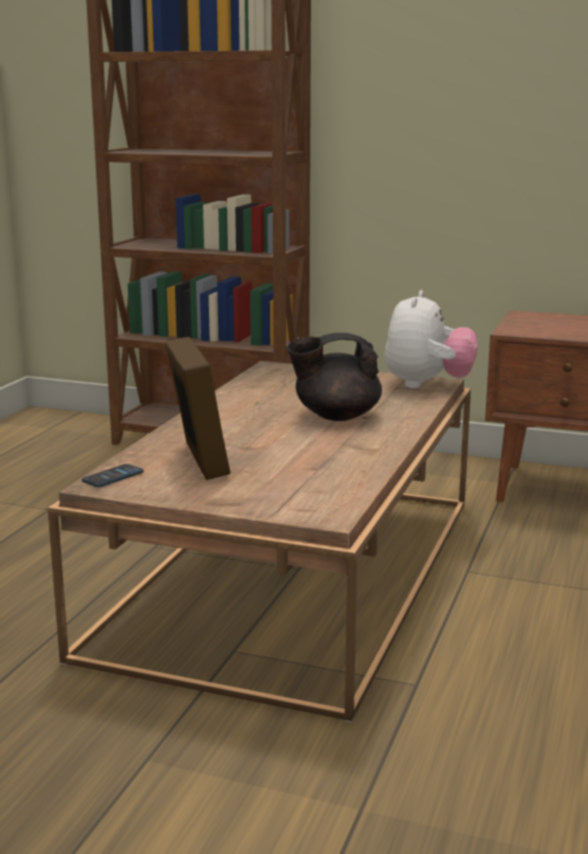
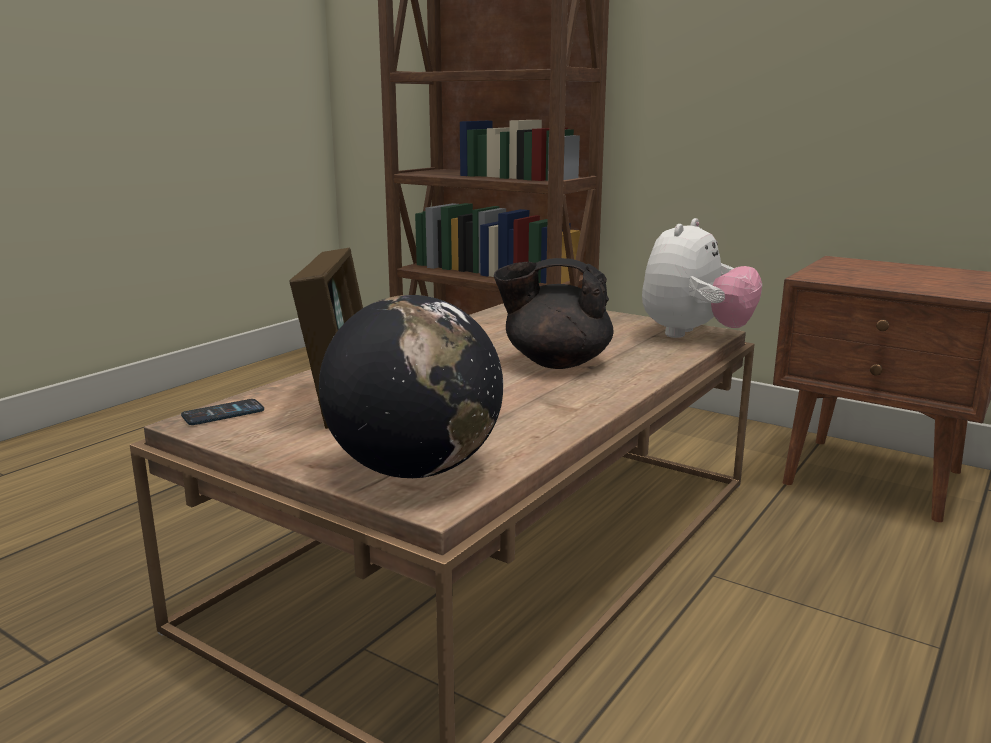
camera: 15 degrees right, 0 degrees up
none -> globe [319,295,503,478]

